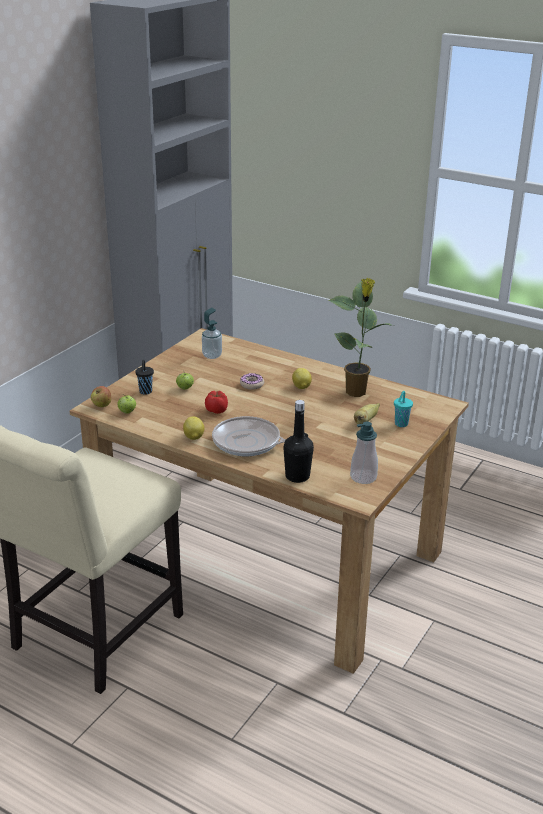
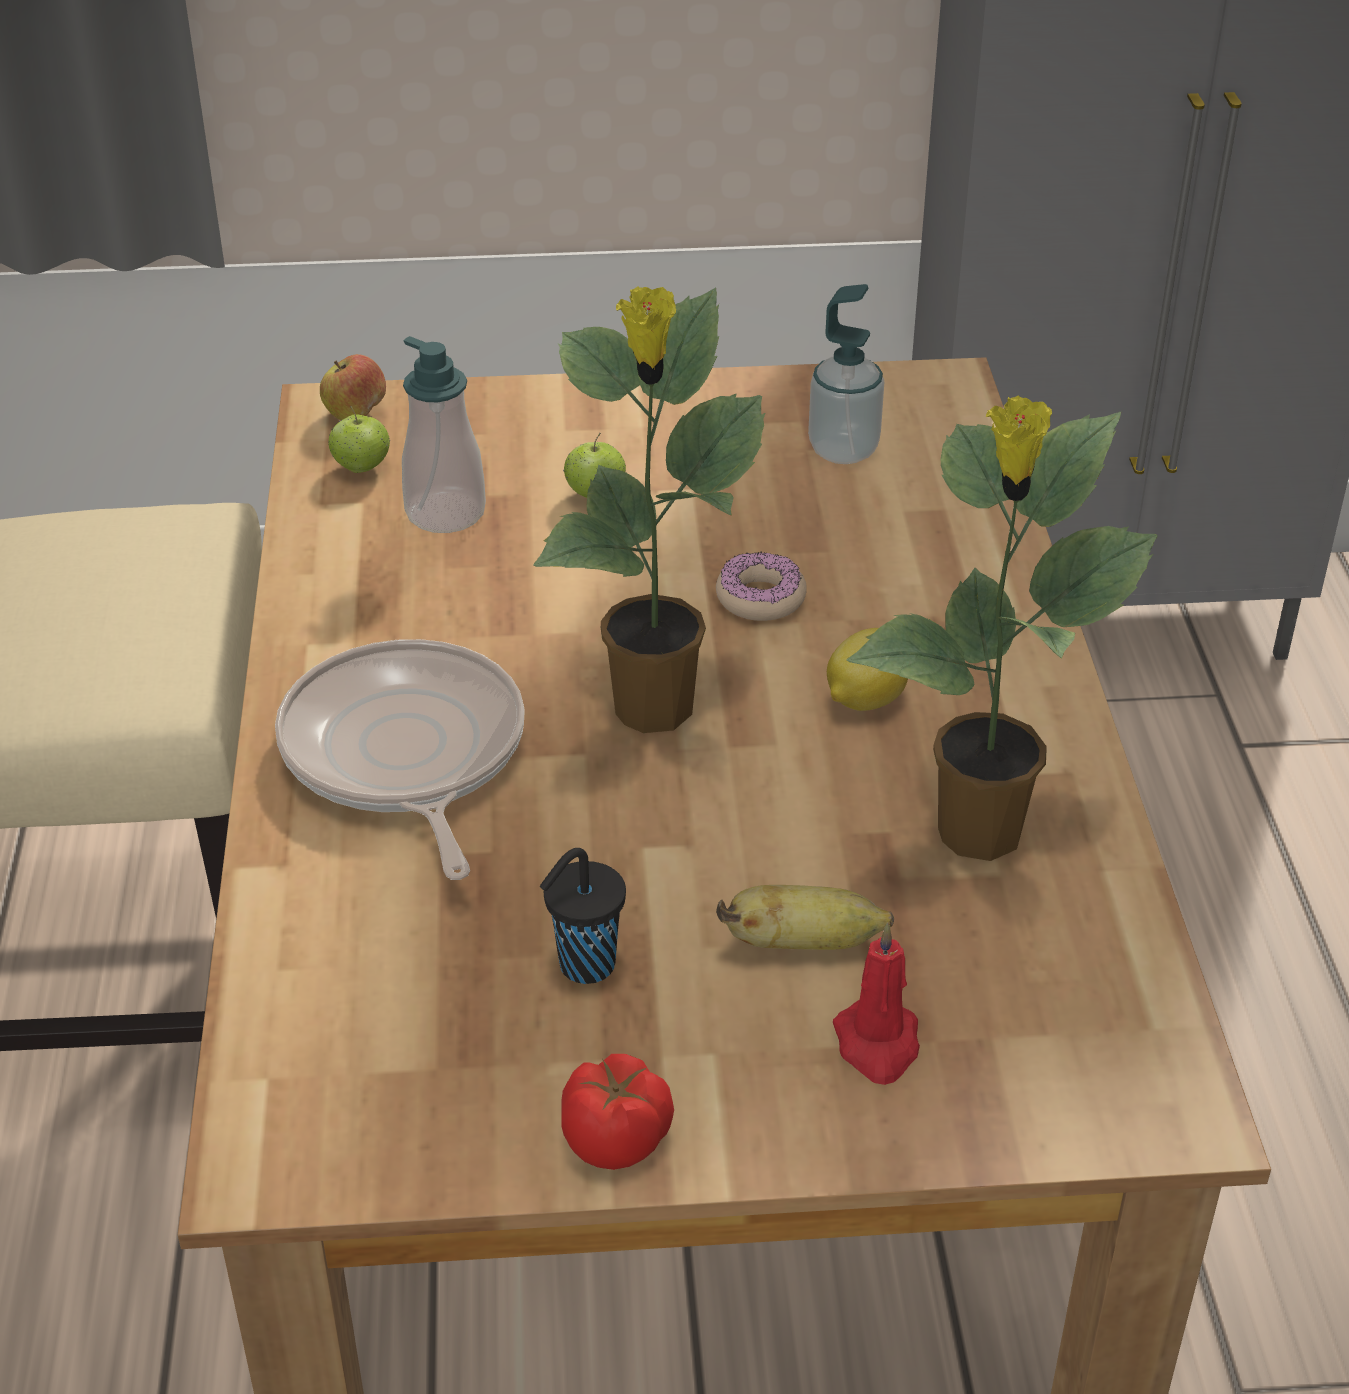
camera: 55 degrees right, 10 degrees up
black cup [135,360,154,395] -> black cup moved to [540,848,626,984]
lemon [183,417,204,440] -> none
tomato [205,391,228,414] -> tomato moved to [561,1054,674,1170]
black bottle [283,400,314,483] -> none
soap dispenser [350,422,378,484] -> soap dispenser moved to [402,336,486,533]
turquoise cup [394,391,413,427] -> red candle [833,922,920,1085]
none -> potted plant [533,286,766,733]

